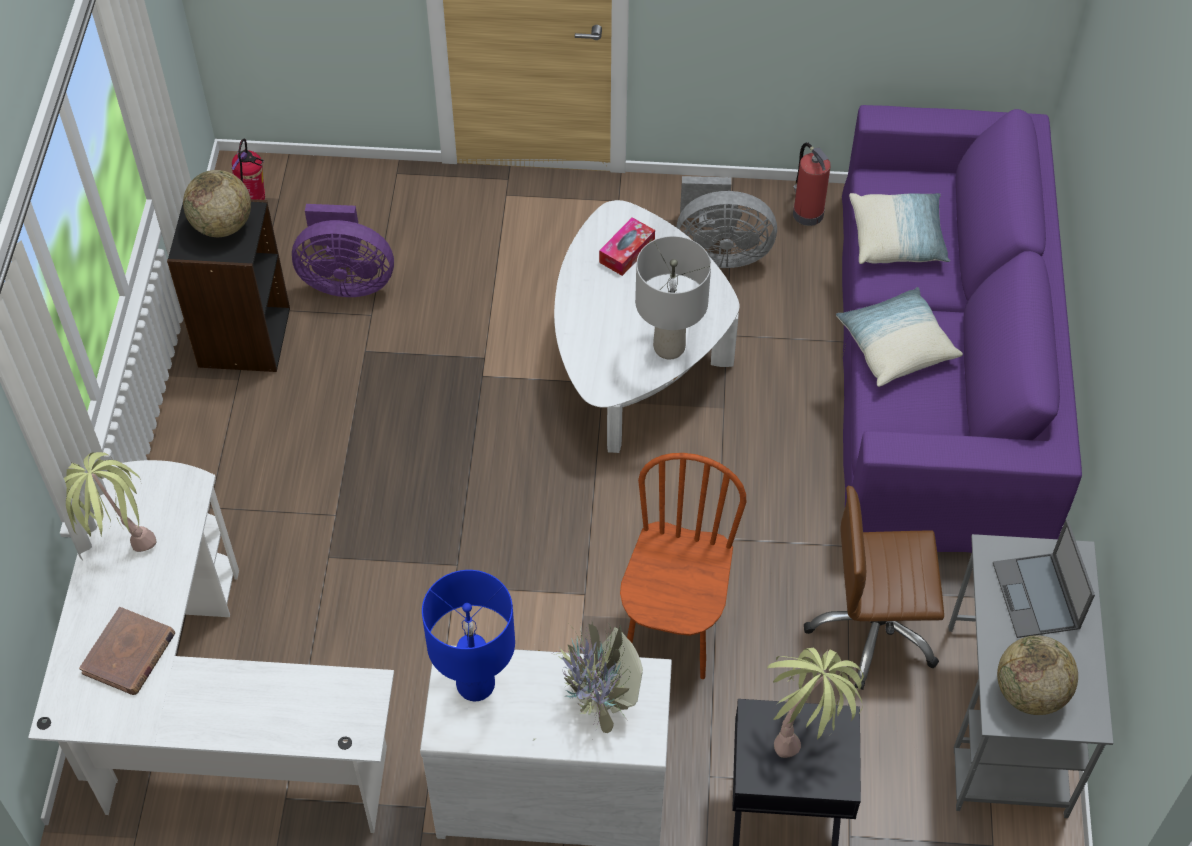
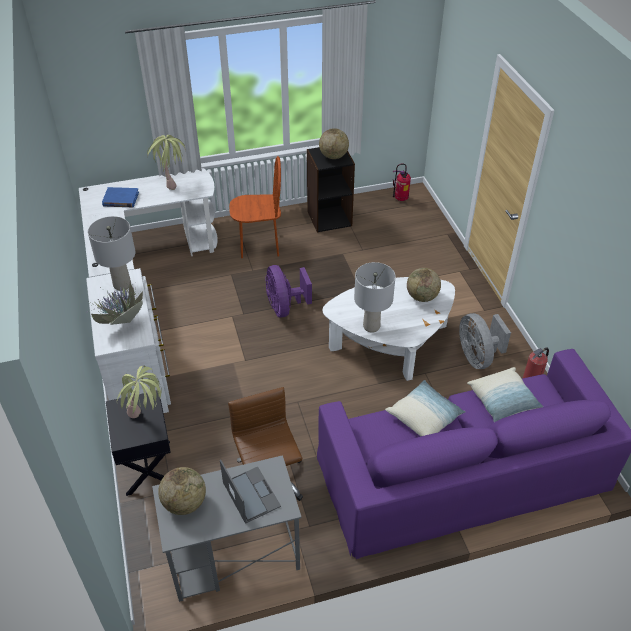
camera: 70 degrees right, 10 degrees down
brown book [79,607,175,695] -> blue book [102,187,139,207]
purple fan [292,204,394,297] -> purple fan moved to [266,265,312,317]
blue table lamp [422,570,515,701] -> grey table lamp [88,216,135,291]
tissue box [599,217,655,276] -> globe [407,268,441,302]
brown chair [620,453,746,679] -> brown chair moved to [229,156,281,258]
laptop [993,519,1095,638] -> laptop turned 90 degrees clockwise [220,460,281,524]

